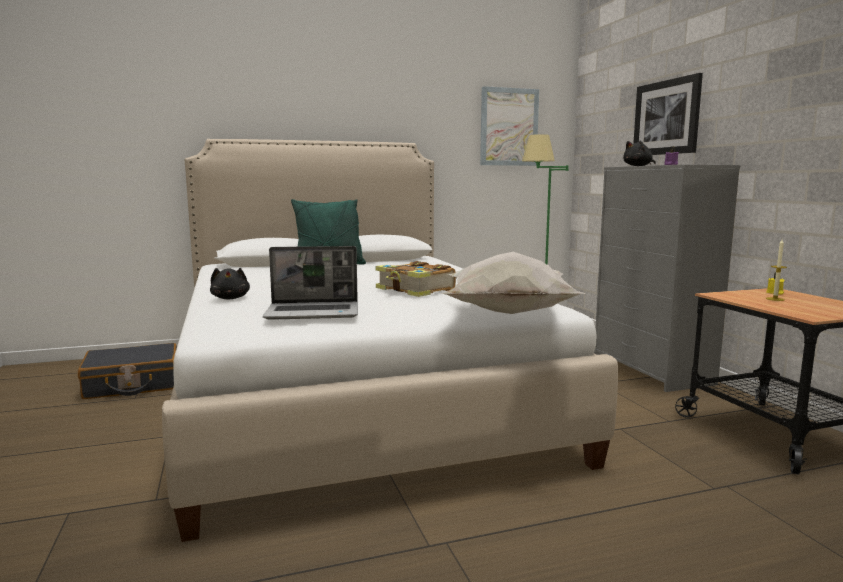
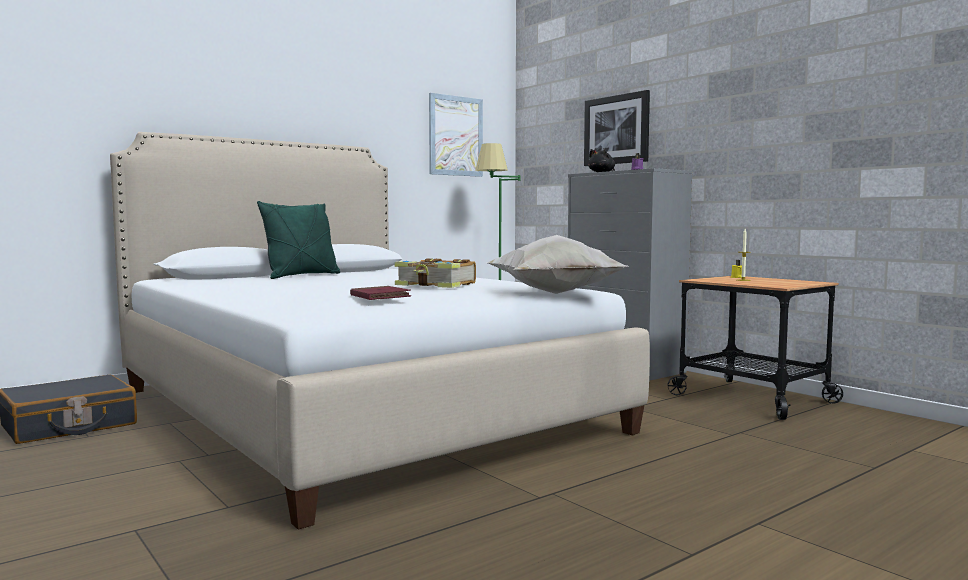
camera: 20 degrees left, 5 degrees down
black plush toy [210,268,250,299] -> none
laptop [263,246,358,320] -> red book [350,286,411,300]

